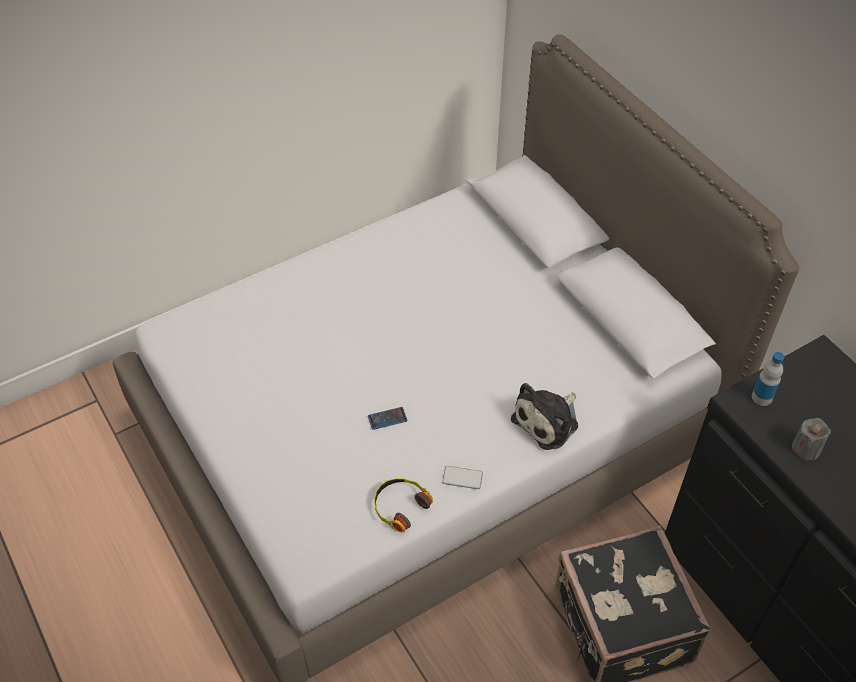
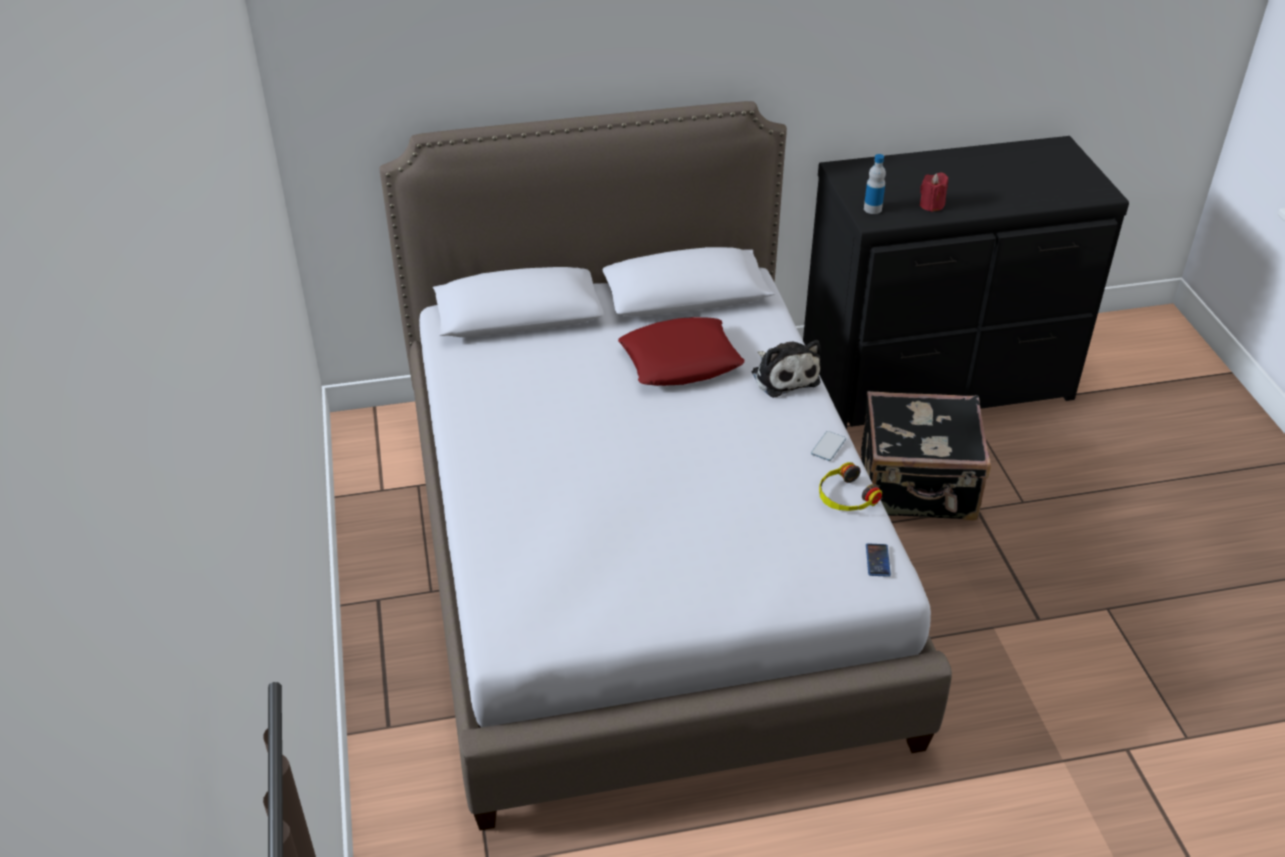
camera: 70 degrees left, 10 degrees down
phone [368,407,408,430] -> phone moved to [866,543,891,577]
grey candle [792,418,831,461] -> red candle [920,172,948,212]
none -> red pillow [618,317,744,386]

